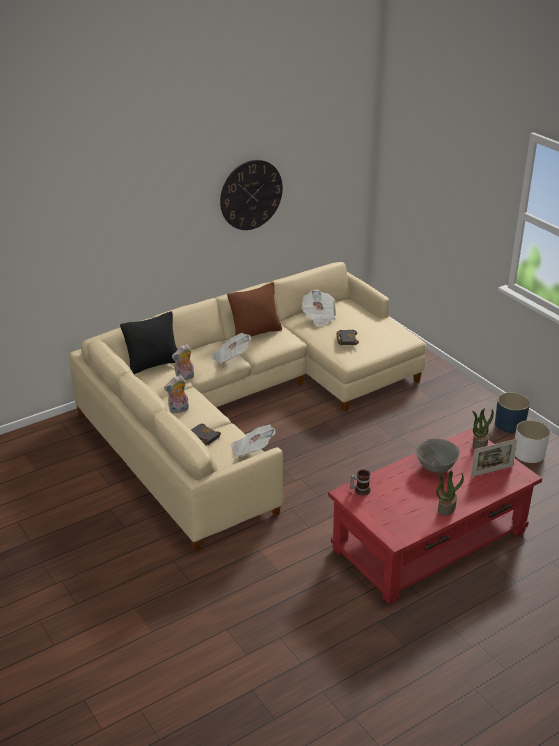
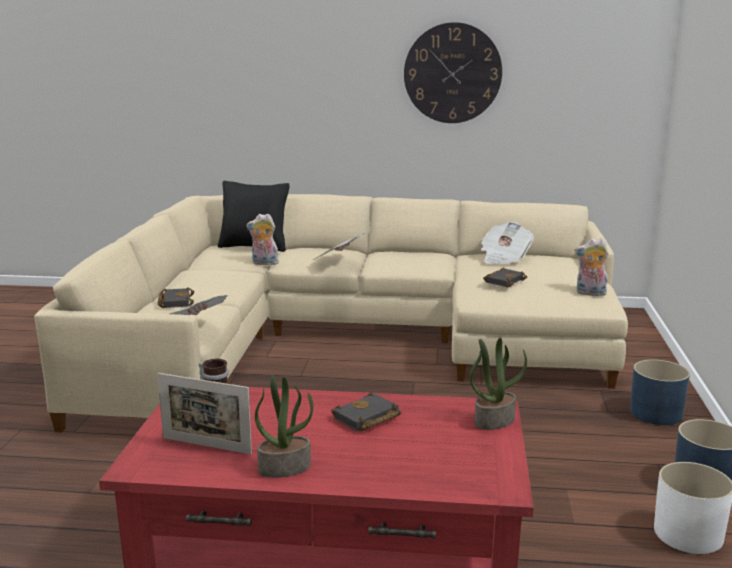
camera: 40 degrees right, 15 degrees down
plush toy [164,375,189,414] -> plush toy moved to [574,238,609,296]
brown pillow [227,282,282,337] -> none
grey bowl [415,439,460,473] -> black book [331,393,401,432]
picture frame [471,439,517,477] -> picture frame moved to [157,373,252,454]
none -> blue planter [630,359,690,425]

